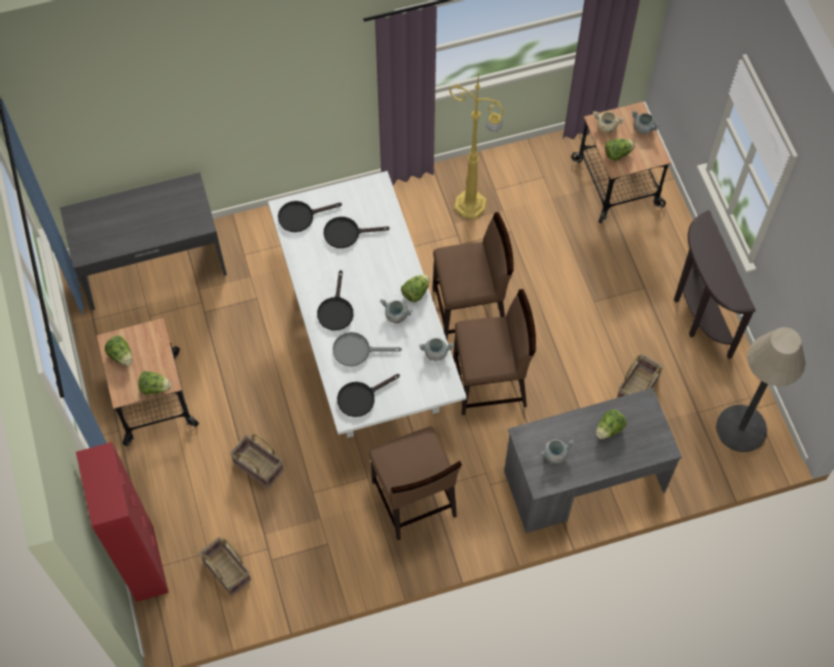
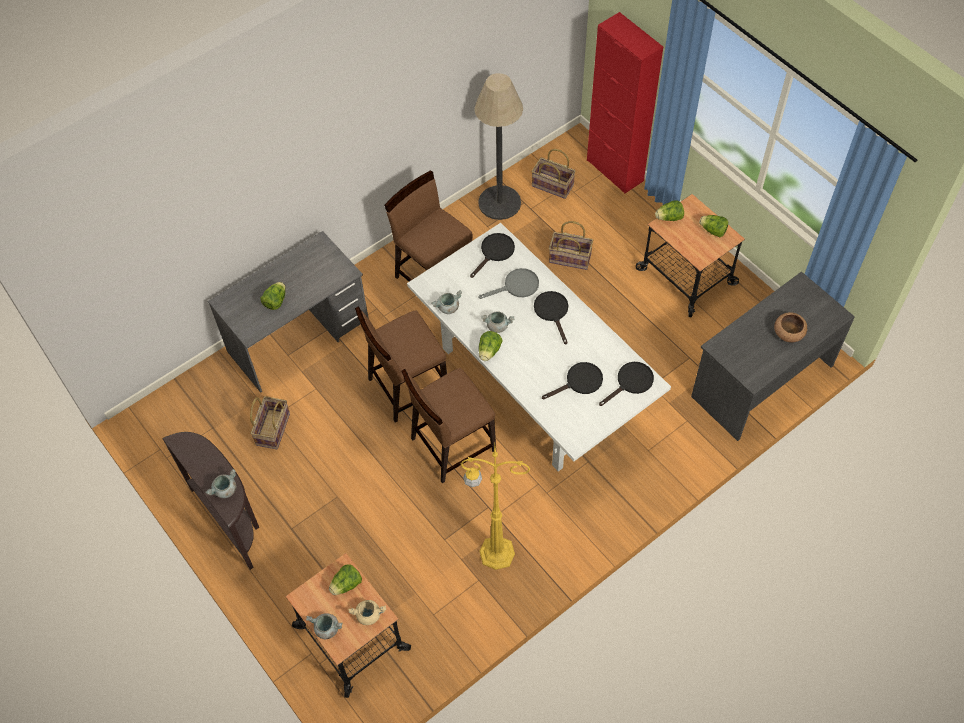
camera: 160 degrees right, 5 degrees down
grey cooking pot [541,439,575,464] -> grey cooking pot moved to [205,469,236,498]
floor lamp [716,327,806,452] -> floor lamp moved to [474,73,523,220]
none -> brown bowl [774,312,807,342]

